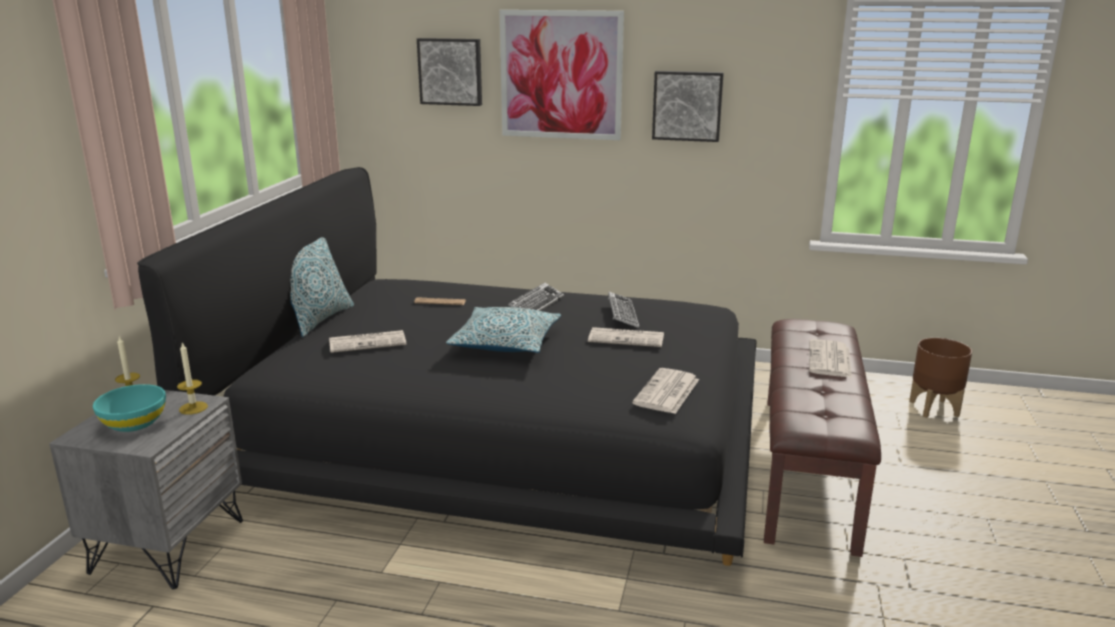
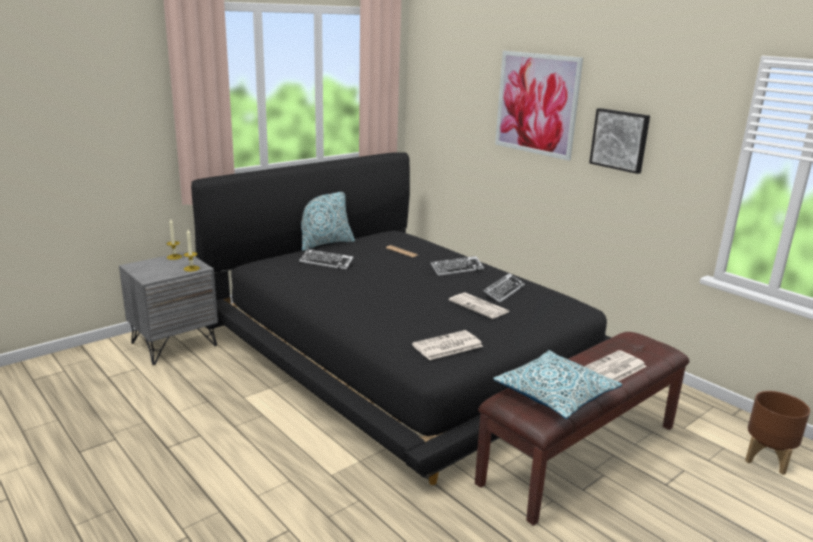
camera: 35 degrees right, 0 degrees up
turquoise bowl [93,384,166,432] -> none
newspaper [329,330,406,353] -> keyboard [299,249,354,270]
picture [417,38,482,106] -> none
pillow [446,307,561,353] -> pillow moved to [493,350,622,419]

